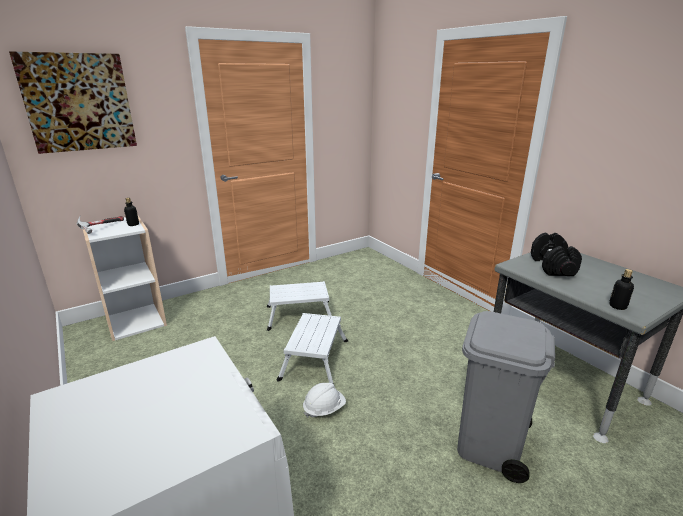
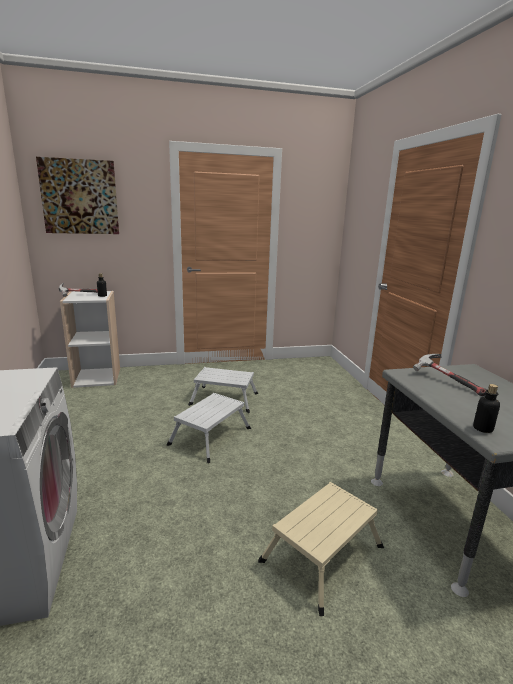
camera: 20 degrees right, 5 degrees down
white hard hat [303,383,346,418] -> none
grey trash can [457,311,555,483] -> beige step ladder [258,482,384,616]
black dumbbell [531,233,582,276] -> hammer [413,354,487,396]

